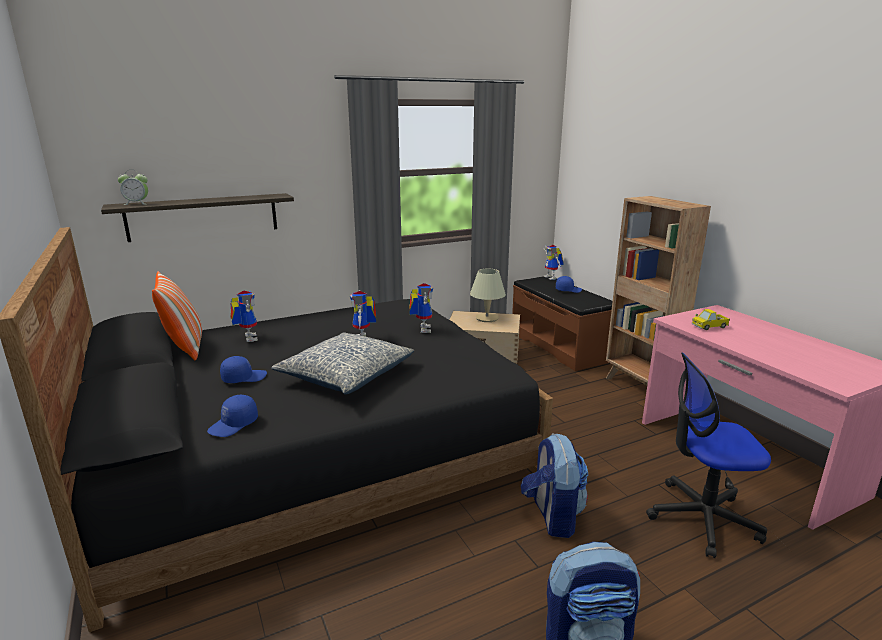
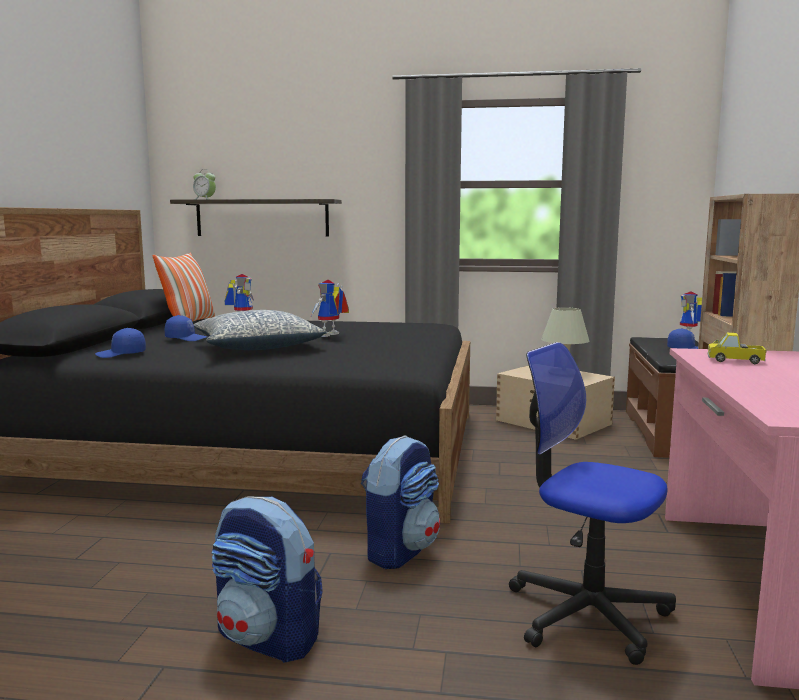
camera: 35 degrees right, 10 degrees down
toy robot [409,283,433,333] -> none

